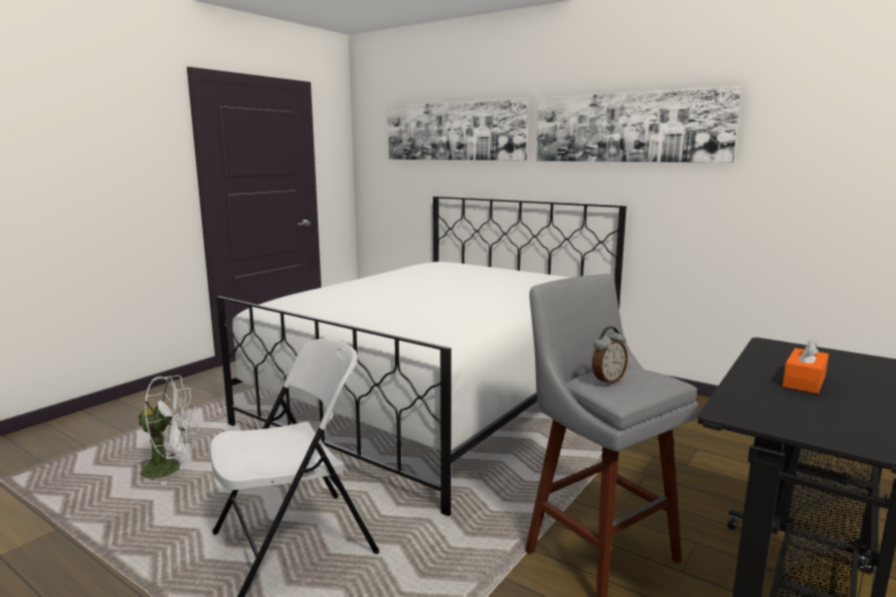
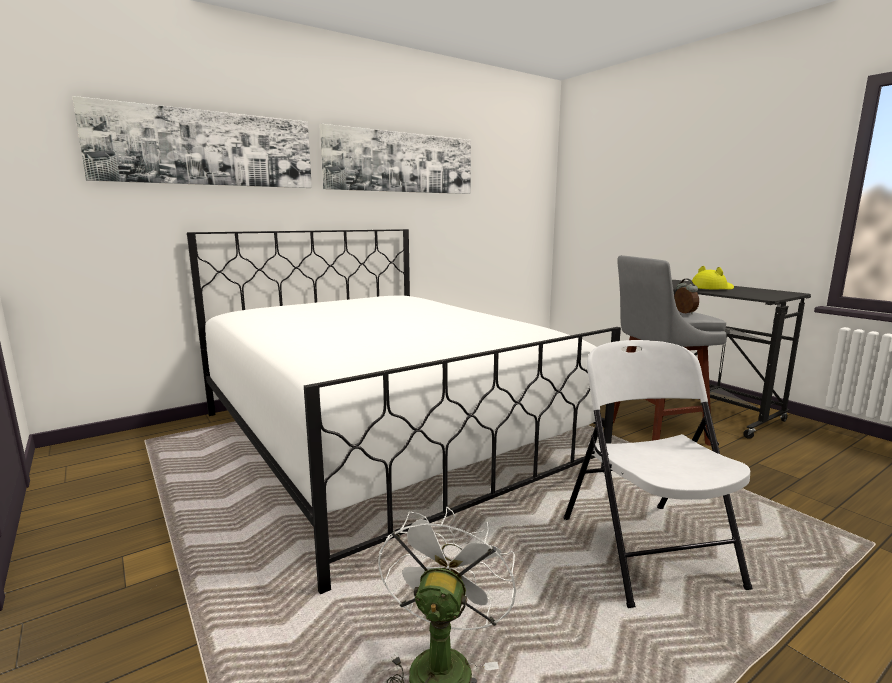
camera: 70 degrees left, 0 degrees up
orange tissue box [782,335,829,394] -> yellow hat [692,266,734,290]

